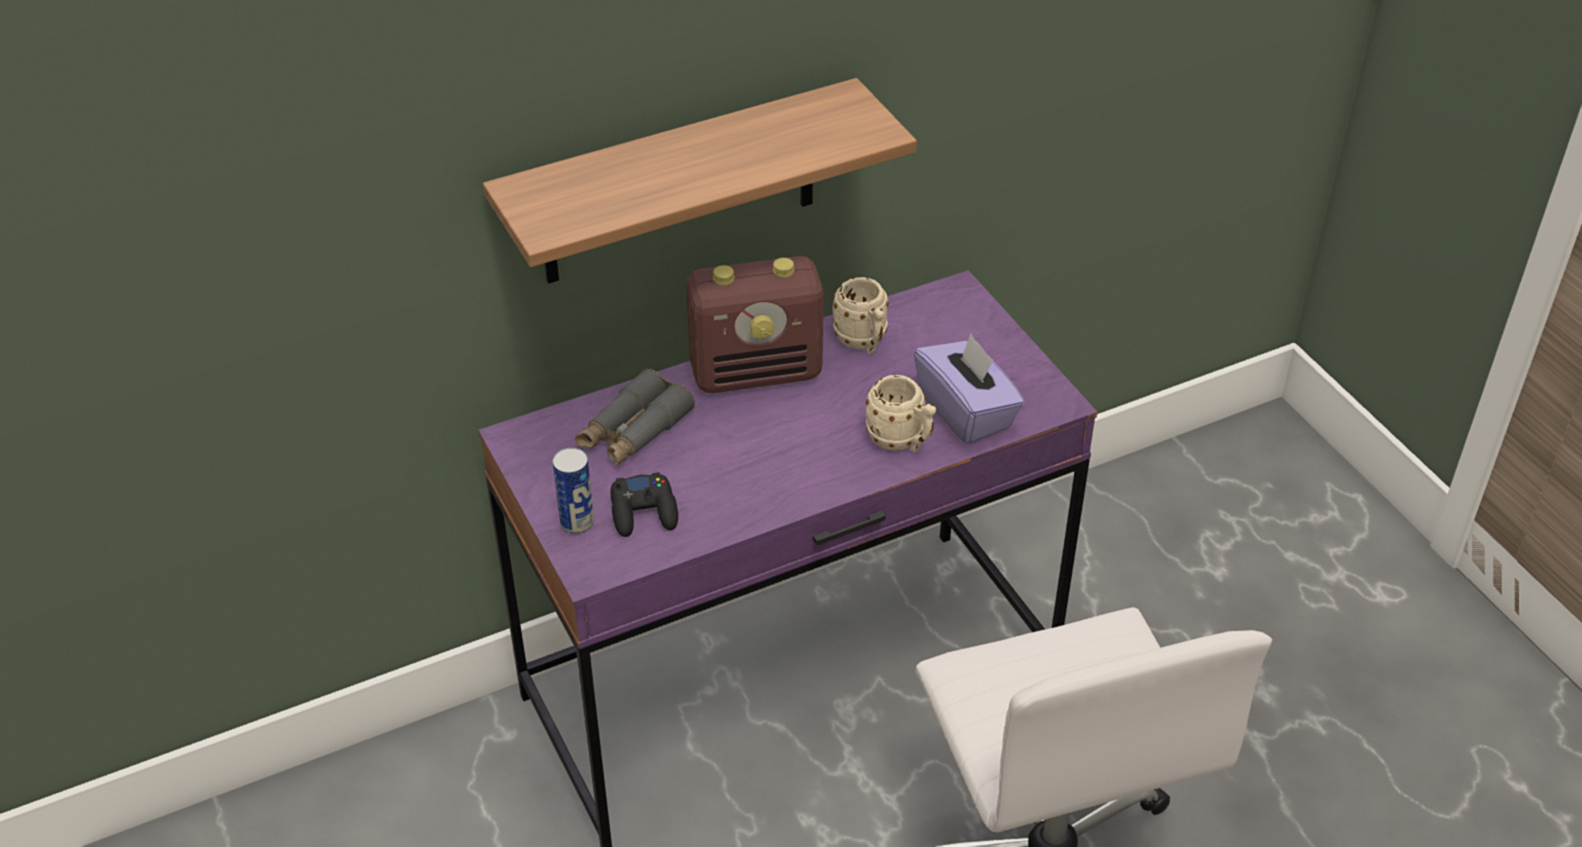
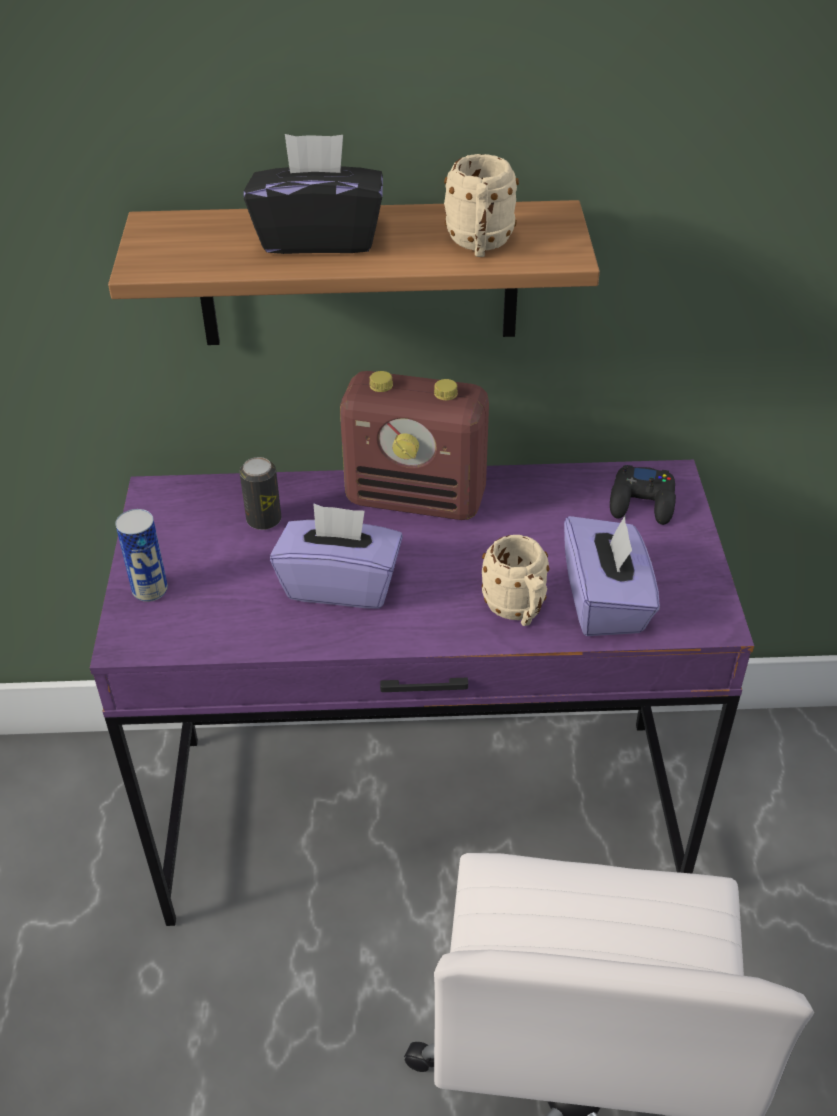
camera: 25 degrees right, 0 degrees up
grey binoculars [575,369,695,467] -> can [240,457,281,530]
black game controller [610,472,678,537] -> black game controller moved to [610,465,676,525]
beige mug [833,277,889,354] -> beige mug moved to [444,154,519,257]
none -> black tissue box [244,134,383,254]
none -> purple tissue box [270,504,403,609]

